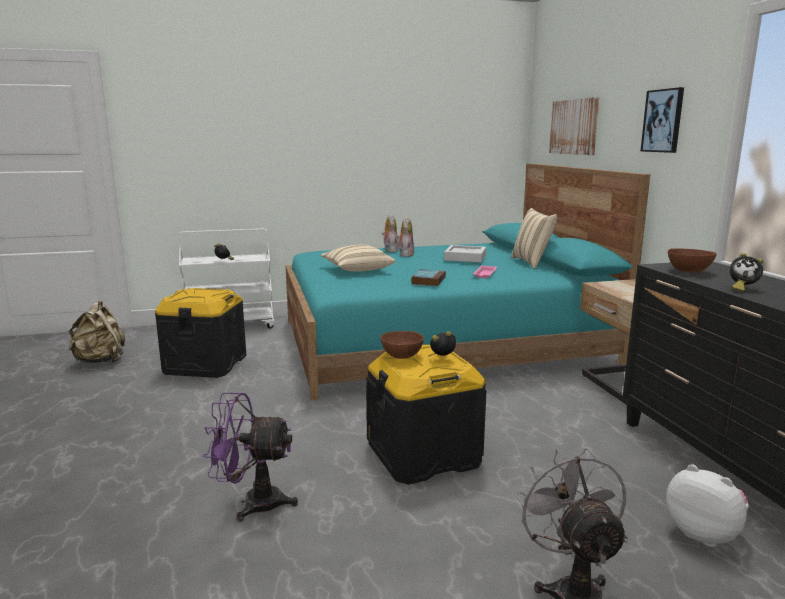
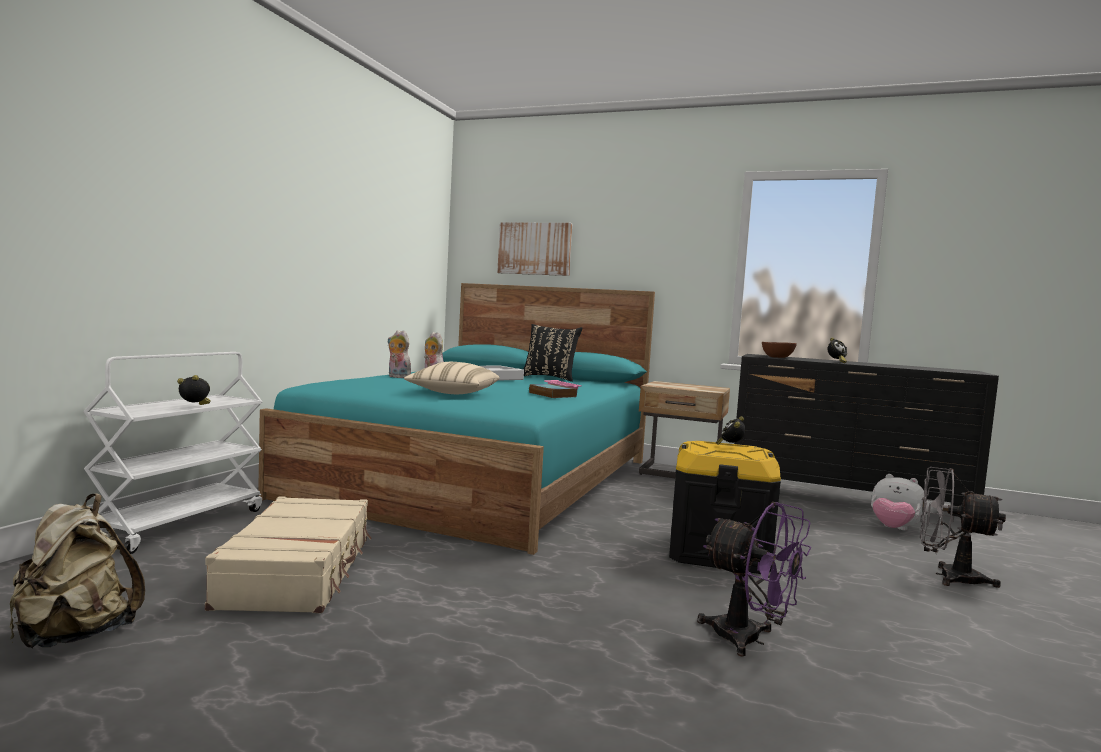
camera: 55 degrees left, 10 degrees down
black storage box [155,288,246,378] -> beige suitcase [205,496,371,613]
purple fan [203,393,298,522] -> purple fan turned 90 degrees counterclockwise [697,502,811,657]
brown bowl [380,331,424,359] -> none
beige pillow [511,208,557,269] -> black pillow [523,324,582,382]
picture [641,87,684,153] -> none
plush toy [666,464,749,547] -> plush toy turned 135 degrees counterclockwise [871,474,924,531]

